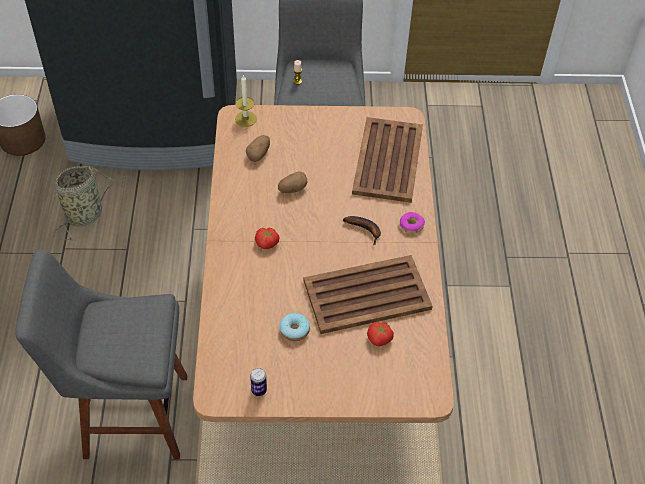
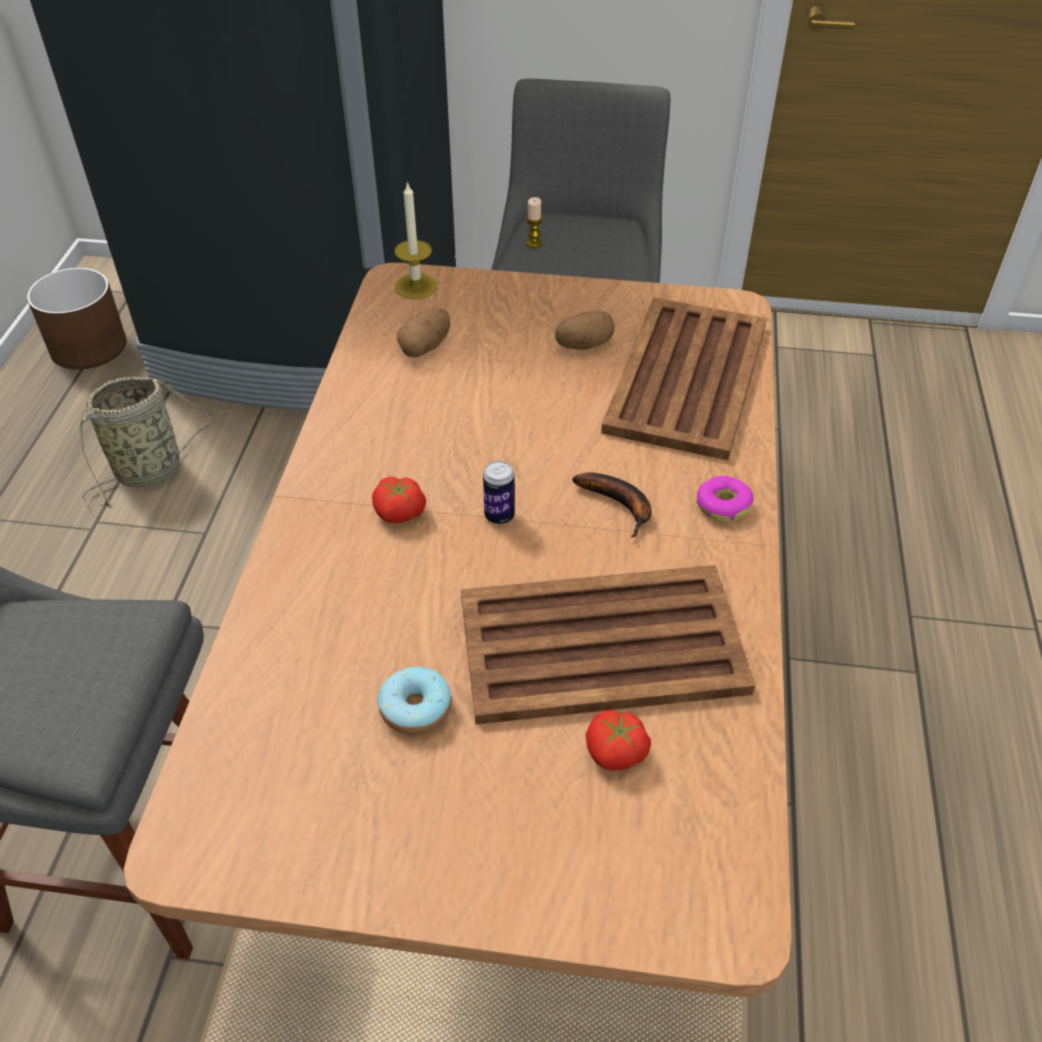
camera: 10 degrees right, 5 degrees down
can [250,368,267,396] -> can moved to [483,461,515,524]
potato [278,171,308,193] -> potato moved to [555,310,615,350]

